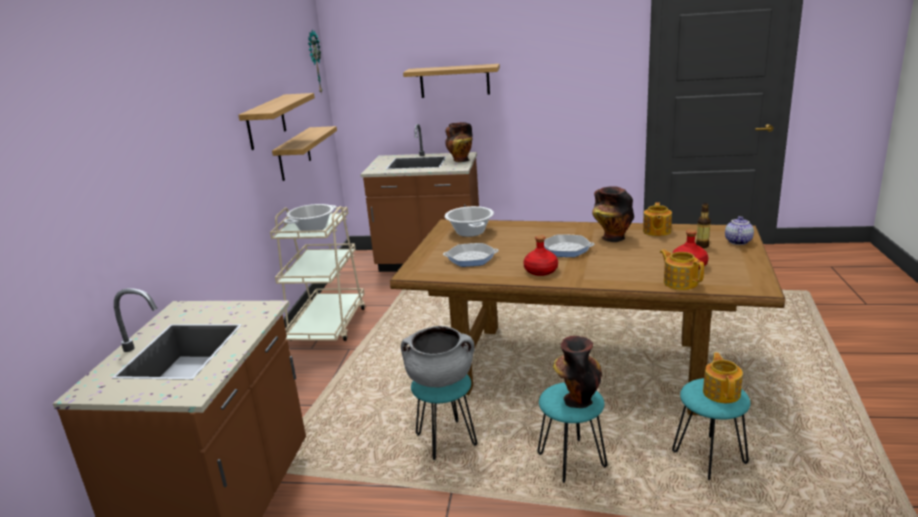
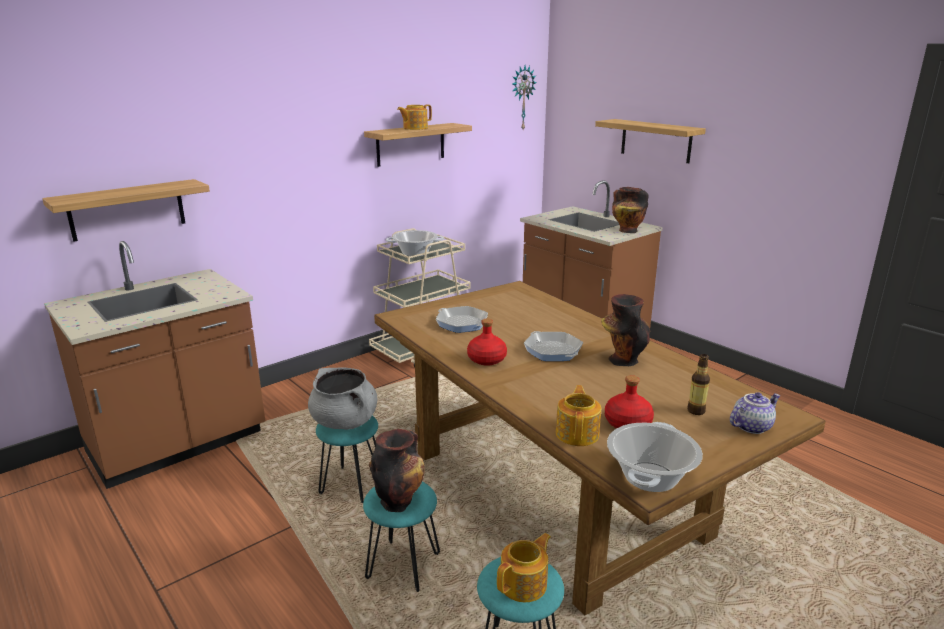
camera: 40 degrees right, 0 degrees up
shelf [272,126,337,181] -> shelf moved to [42,179,210,242]
cooking pot [445,206,494,237] -> cooking pot moved to [607,422,703,492]
teapot [643,202,672,236] -> teapot moved to [397,104,432,130]

